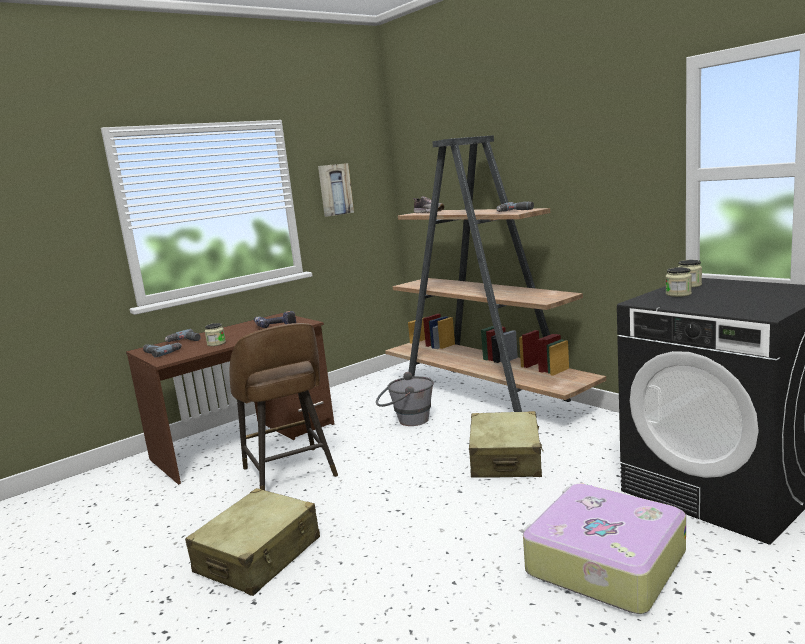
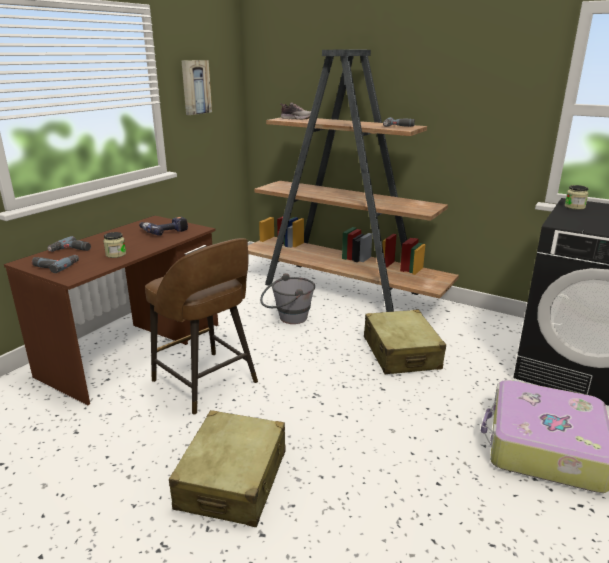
camera: 20 degrees left, 10 degrees up
jar [666,267,692,297] -> none

